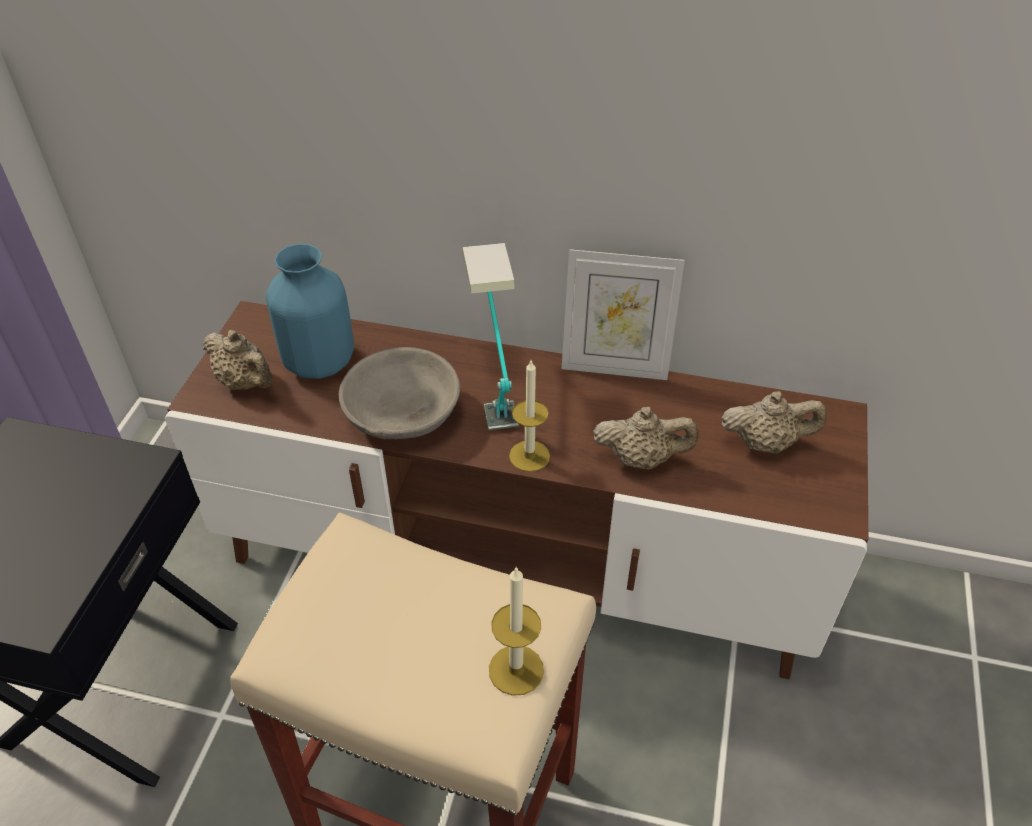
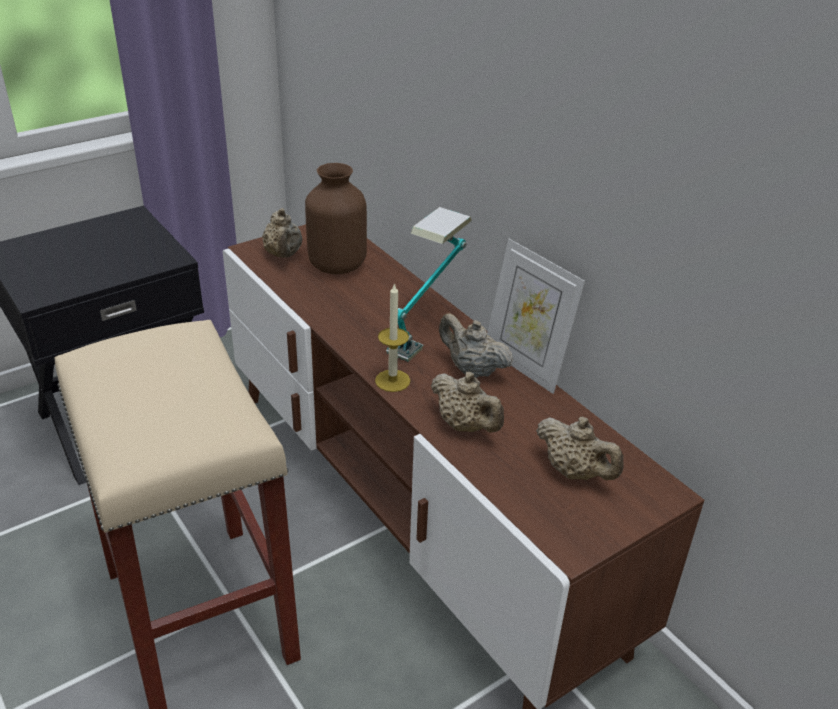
camera: 40 degrees right, 10 degrees down
blue vase [266,244,354,379] -> brown vase [305,163,367,275]
grey bowl [339,347,460,440] -> none
candle [489,566,544,696] -> none
none -> beige teapot [439,313,513,378]

